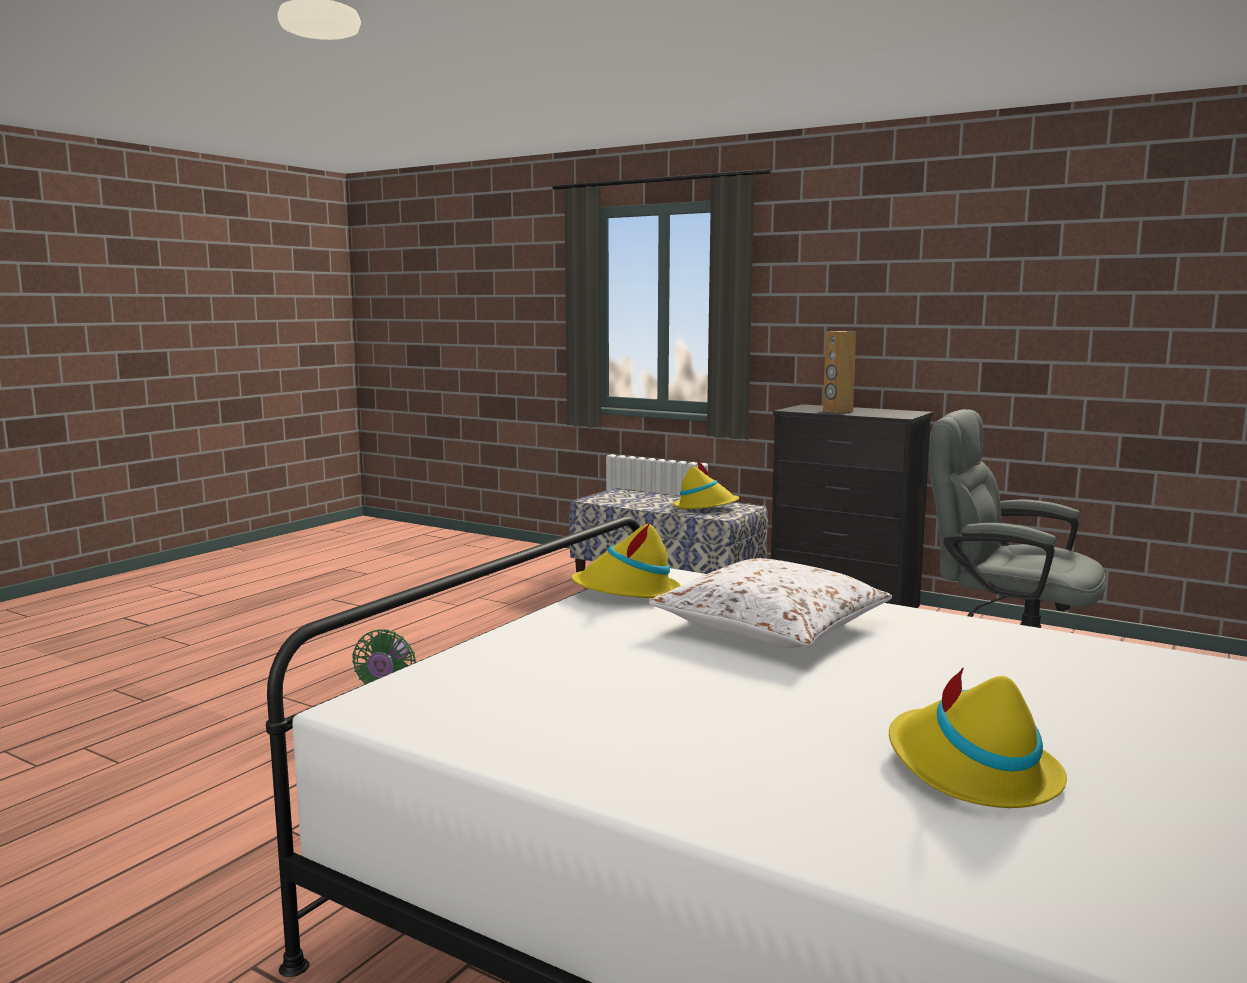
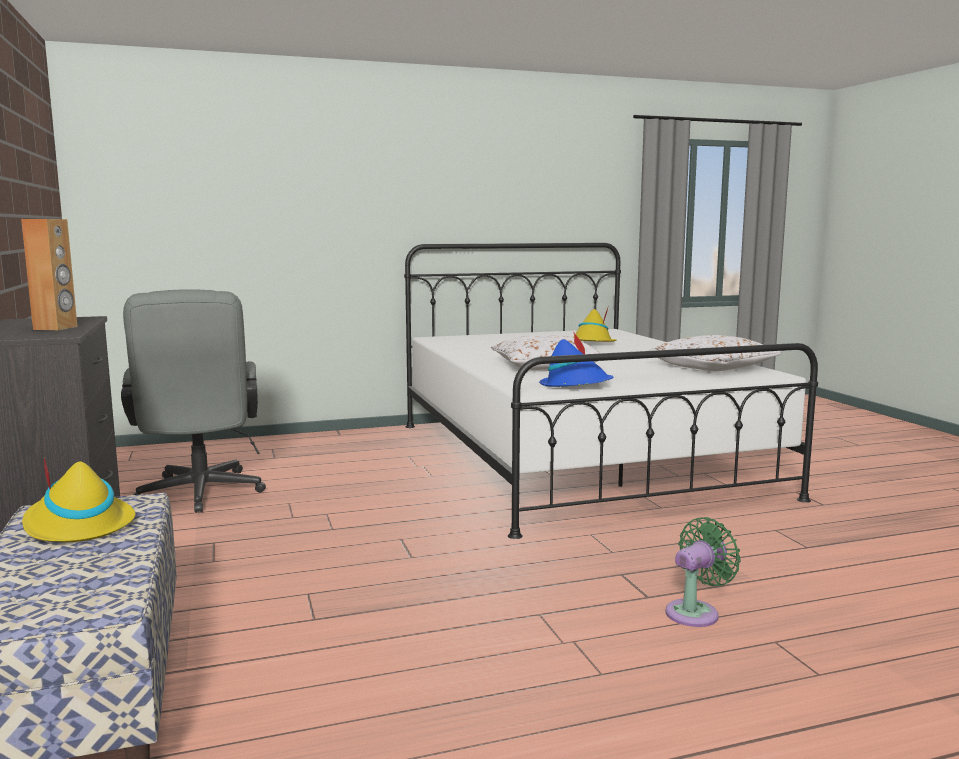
camera: 140 degrees left, 0 degrees up
yellow hat [571,522,681,598] -> blue hat [539,333,614,387]
none -> white pillow [647,335,782,371]

